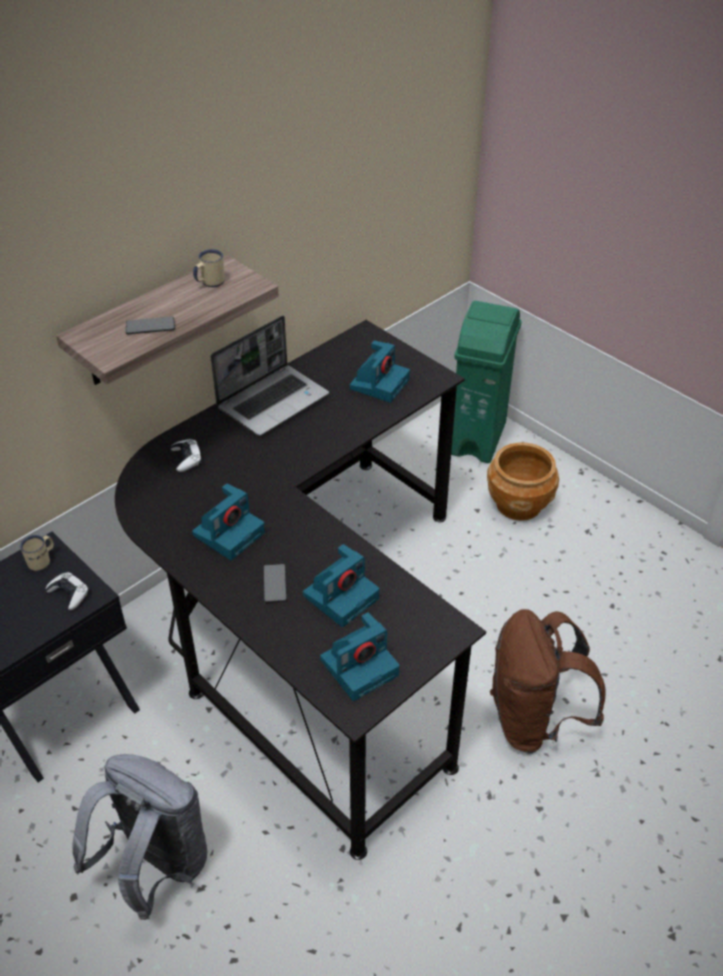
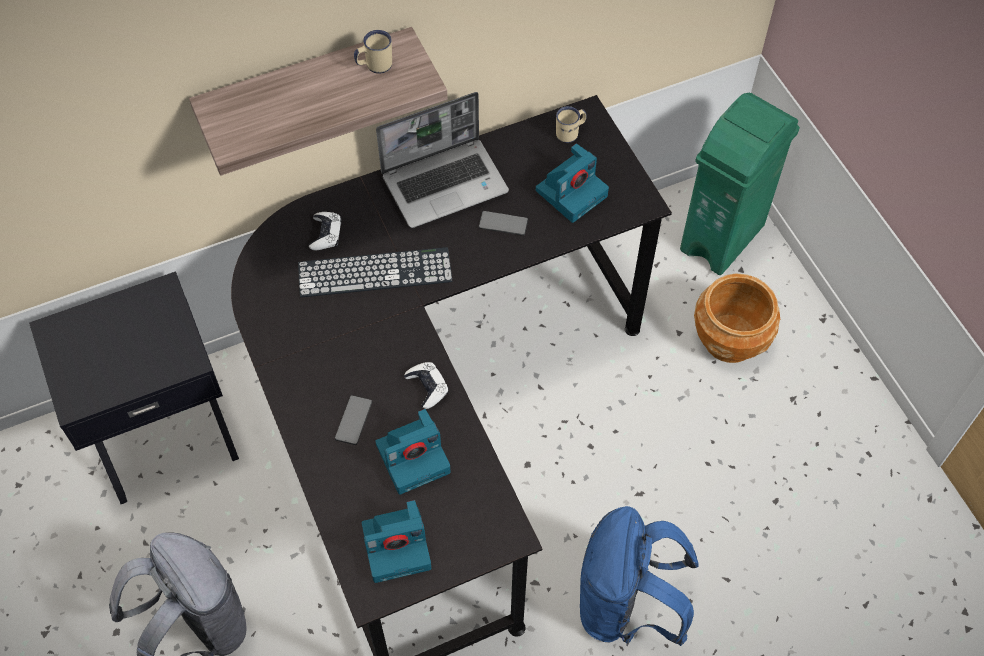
camera: 20 degrees right, 15 degrees up
beige mug [20,535,54,571] -> beige mug moved to [556,106,587,143]
white game controller [46,572,89,610] -> white game controller moved to [404,362,449,409]
phone [126,317,175,334] -> phone moved to [479,211,528,236]
camera [192,483,265,560] -> none
brown backpack [490,609,606,753] -> blue backpack [580,506,699,646]
none -> keyboard [298,247,452,297]

